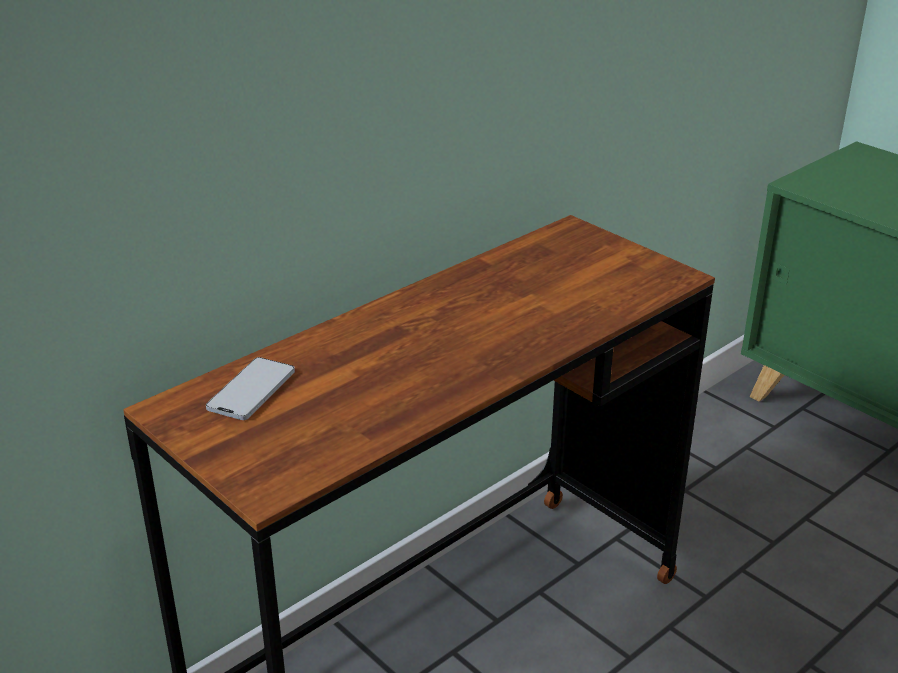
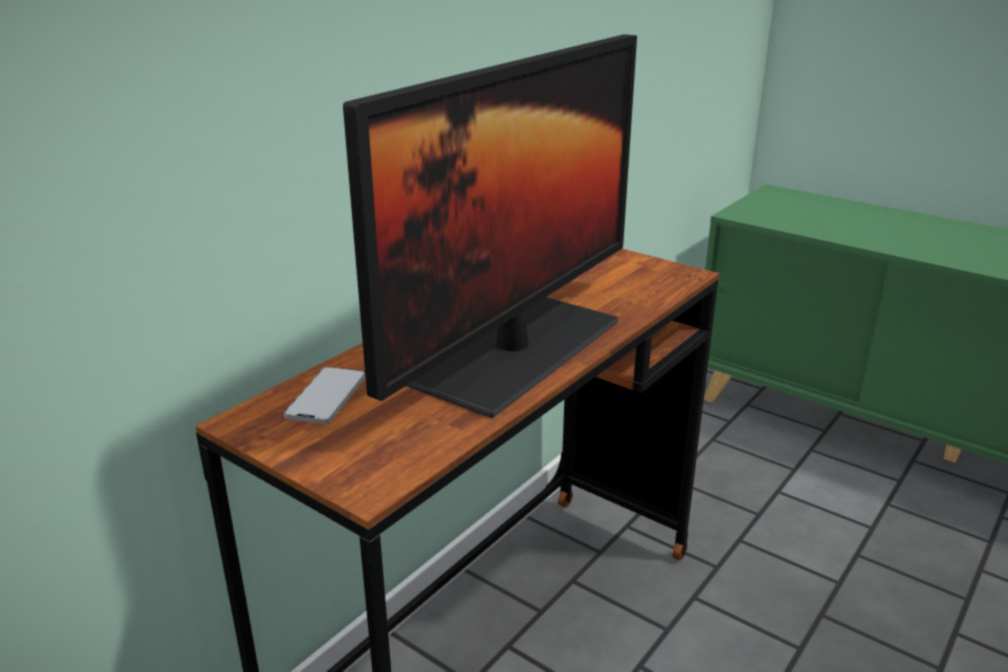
camera: 10 degrees left, 5 degrees down
none -> monitor [343,34,637,418]

